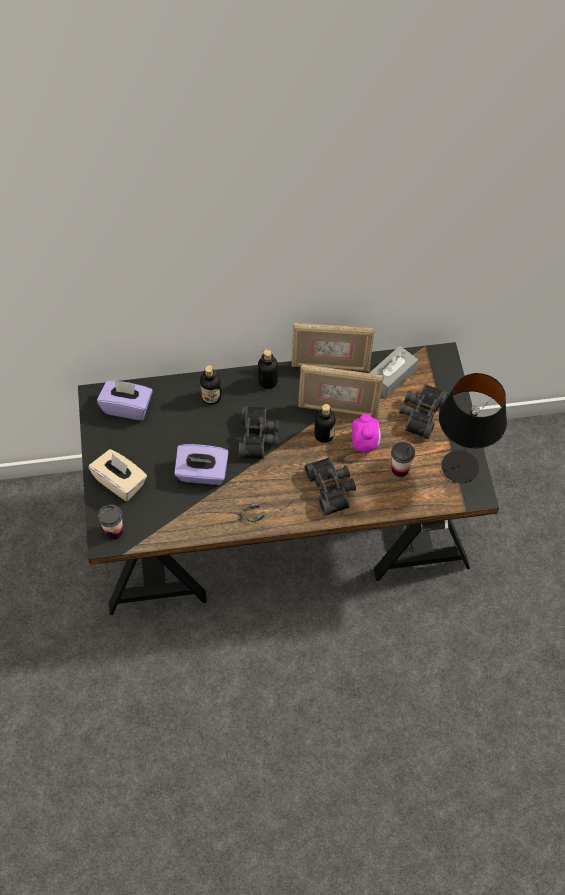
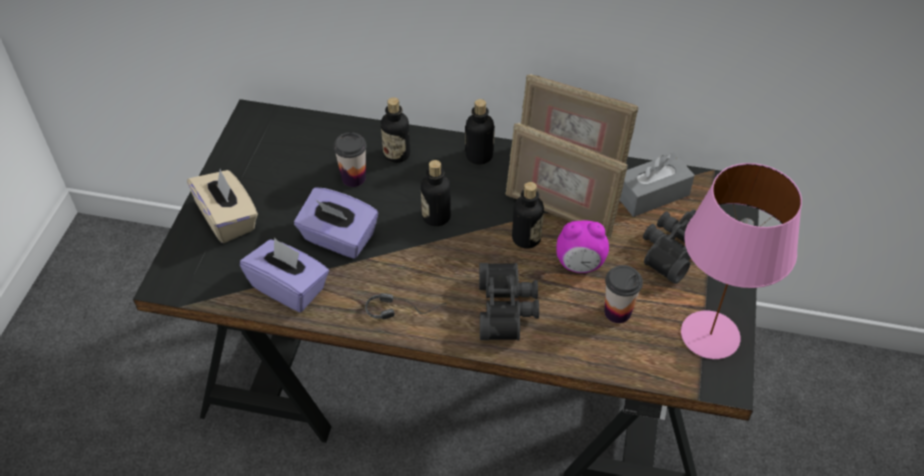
camera: 20 degrees right, 10 degrees down
purple tissue box [97,380,153,420] -> purple tissue box moved to [240,237,329,312]
cup [98,505,123,539] -> cup moved to [333,132,367,187]
black binoculars [239,406,279,459] -> bottle [421,160,451,226]
alarm clock [352,414,381,454] -> alarm clock turned 75 degrees clockwise [556,221,609,273]
black table lamp [439,373,507,483] -> pink table lamp [681,163,802,359]

